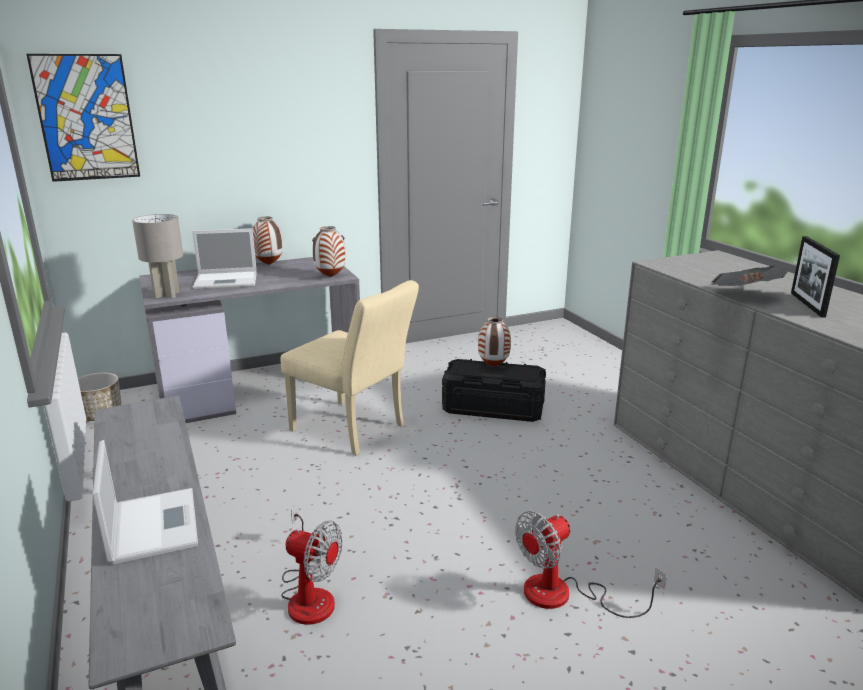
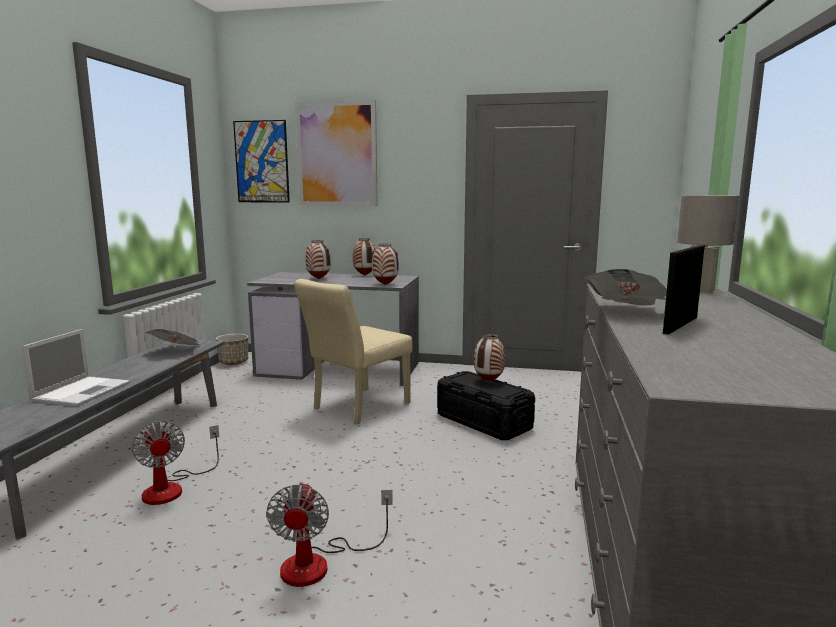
camera: 35 degrees right, 10 degrees down
grey table lamp [132,214,183,298] -> grey table lamp moved to [677,195,739,293]
laptop [192,228,257,290] -> vase [306,240,331,279]
beige chair [281,280,419,456] -> beige chair turned 60 degrees clockwise [294,279,413,424]
fan [515,511,667,618] -> fan turned 90 degrees counterclockwise [266,482,393,587]
none -> newspaper [146,329,200,345]
none -> picture [295,100,378,206]

